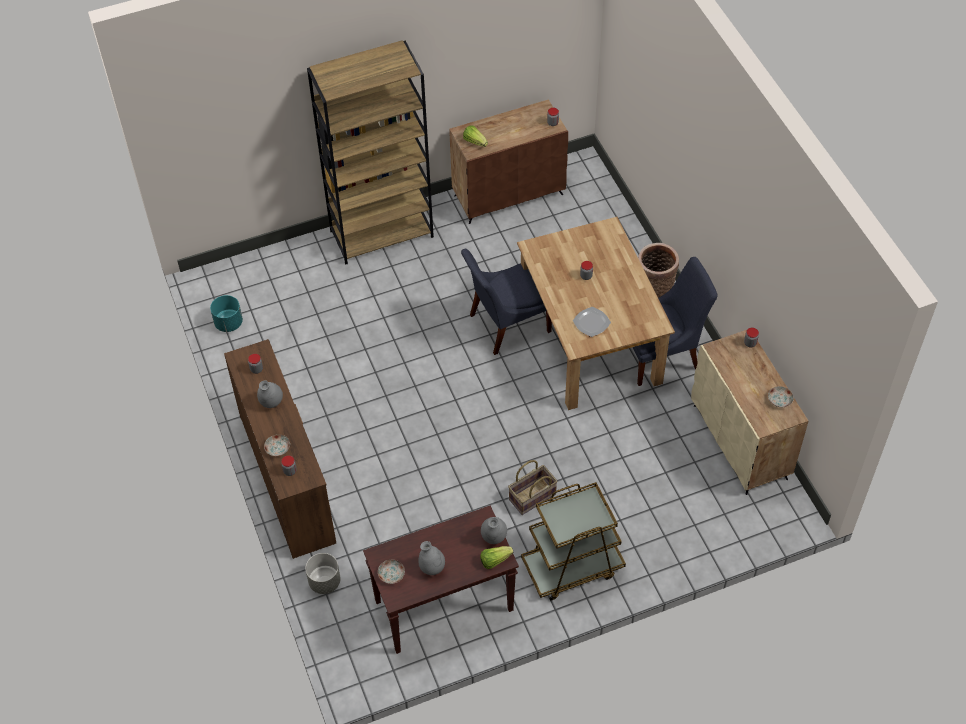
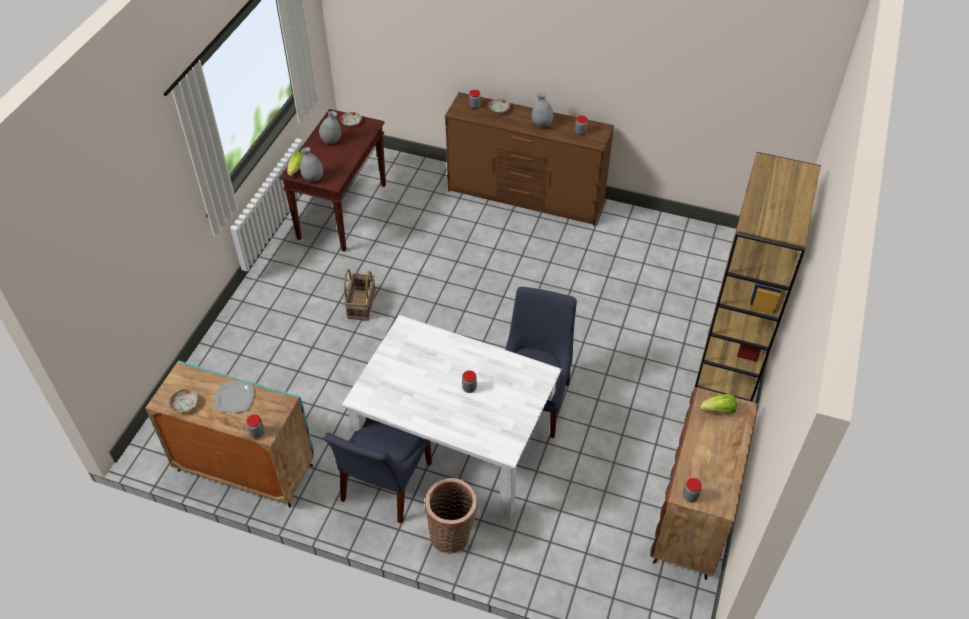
camera: 130 degrees right, 5 degrees down
turquoise planter [210,295,243,332] -> none
grey planter [305,553,341,594] -> none
brown dining table [517,217,675,410] -> white dining table [342,315,562,519]
brown cart [521,482,626,600] -> none
plate [573,307,611,337] -> plate moved to [214,381,254,413]
beige cabinet [691,330,808,495] -> turquoise cabinet [145,360,314,507]

